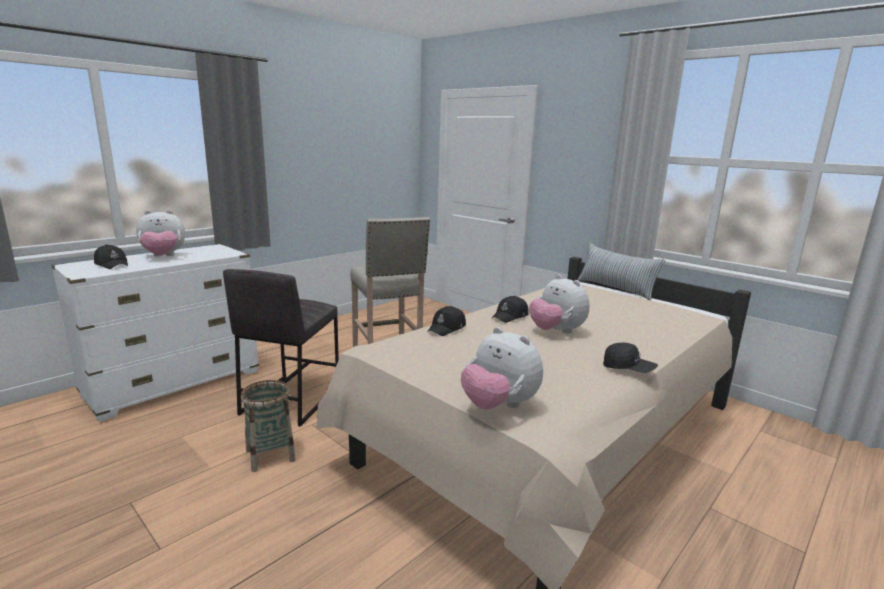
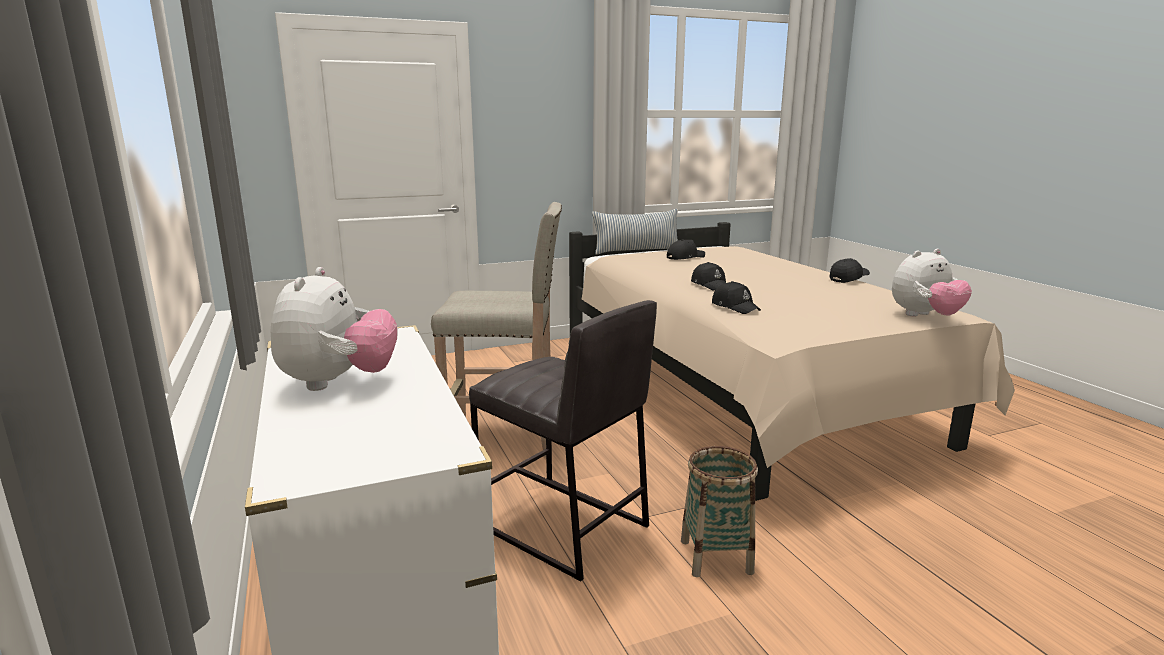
camera: 65 degrees left, 0 degrees up
black cap [94,245,128,269] -> black cap moved to [667,239,705,260]
plush toy [529,275,590,334] -> none

